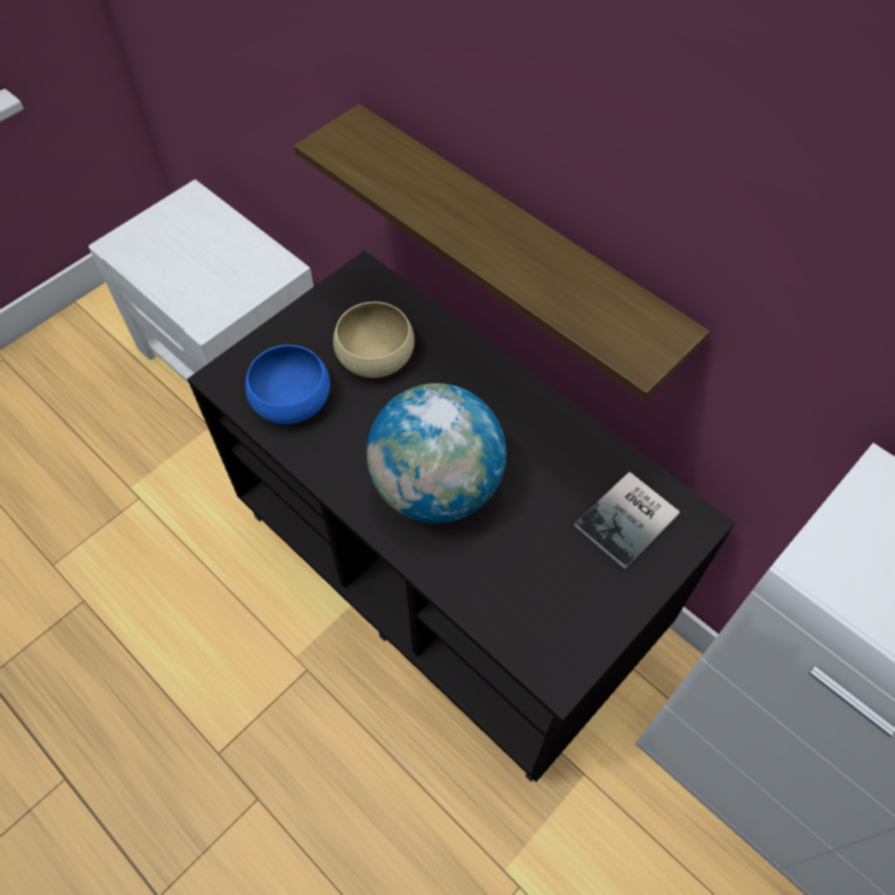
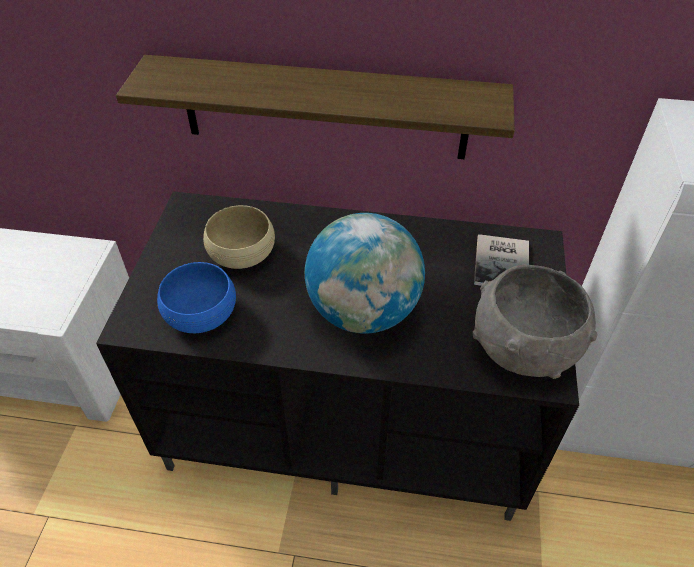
camera: 35 degrees left, 10 degrees down
none -> grey bowl [472,265,597,379]

